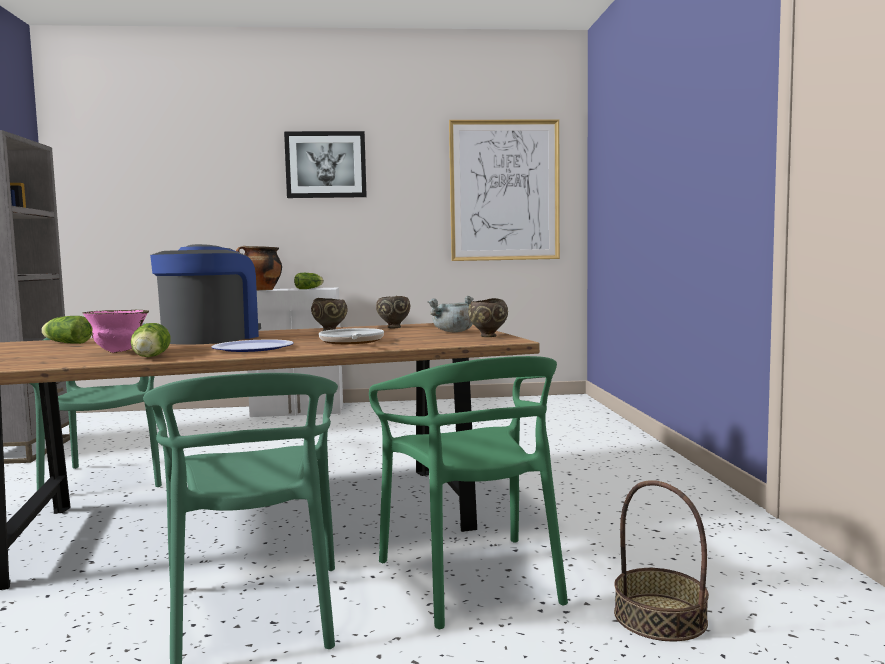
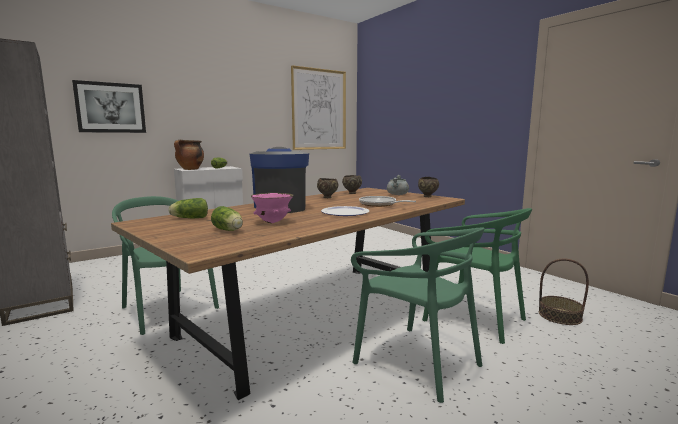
camera: 30 degrees left, 5 degrees up
lettuce [131,323,171,357] -> lettuce moved to [211,206,243,231]
picture [284,131,367,198] -> picture moved to [72,80,146,133]

